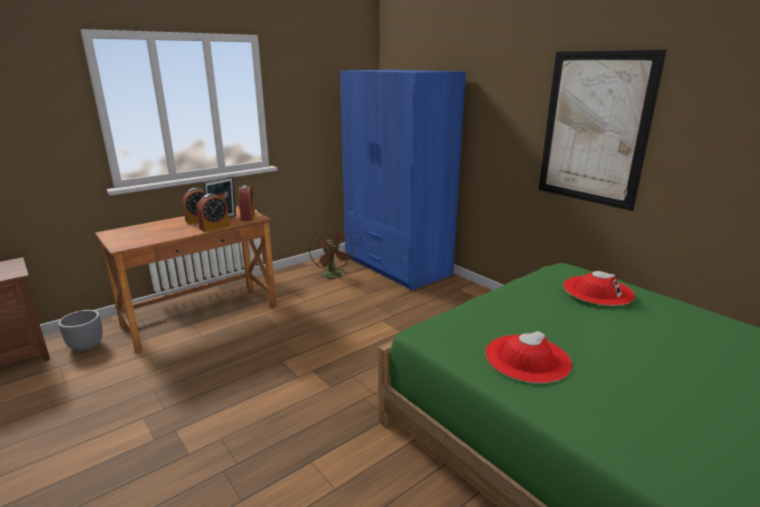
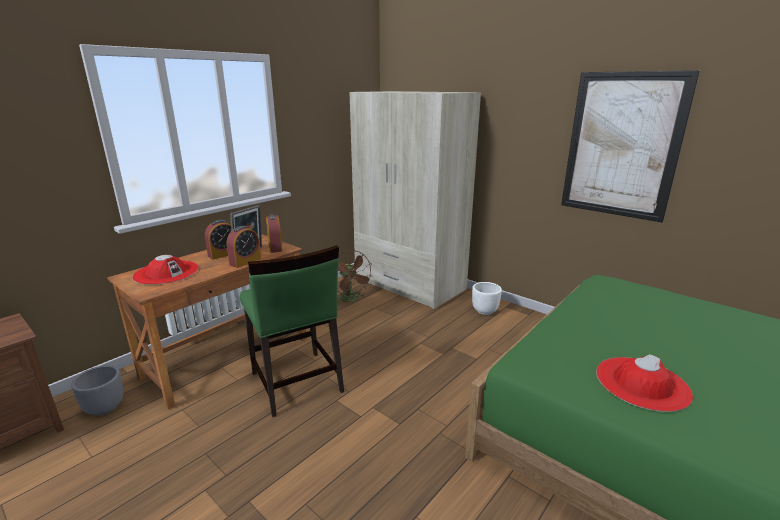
camera: 10 degrees left, 0 degrees up
blue wardrobe [340,70,466,291] -> beige wardrobe [349,91,481,309]
red hat [563,271,635,306] -> red hat moved to [132,255,199,285]
none -> green chair [240,245,344,417]
none -> white planter [472,282,502,315]

